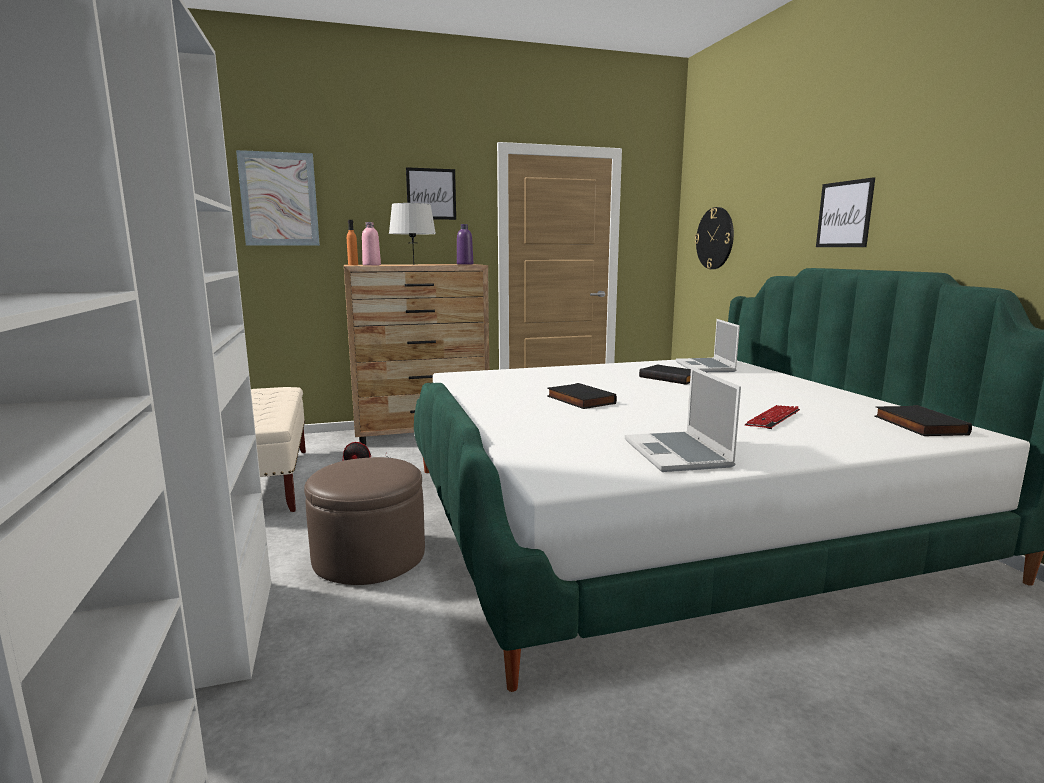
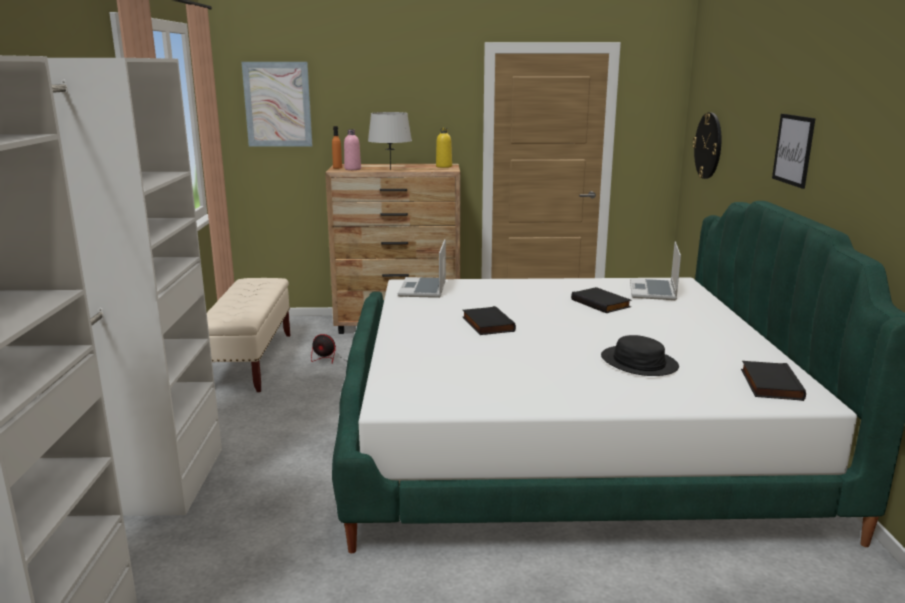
camera: 15 degrees right, 5 degrees up
brown ottoman [304,457,425,585] -> none
picture [406,167,456,220] -> none
purple bottle [457,224,473,265] -> yellow bottle [436,128,452,168]
laptop [625,367,741,472] -> laptop moved to [398,239,446,298]
keyboard [745,405,800,429] -> black hat [601,335,679,376]

